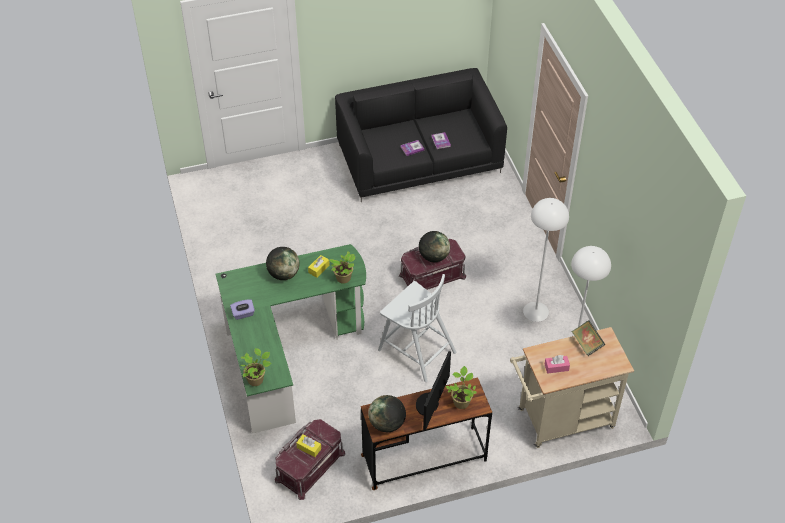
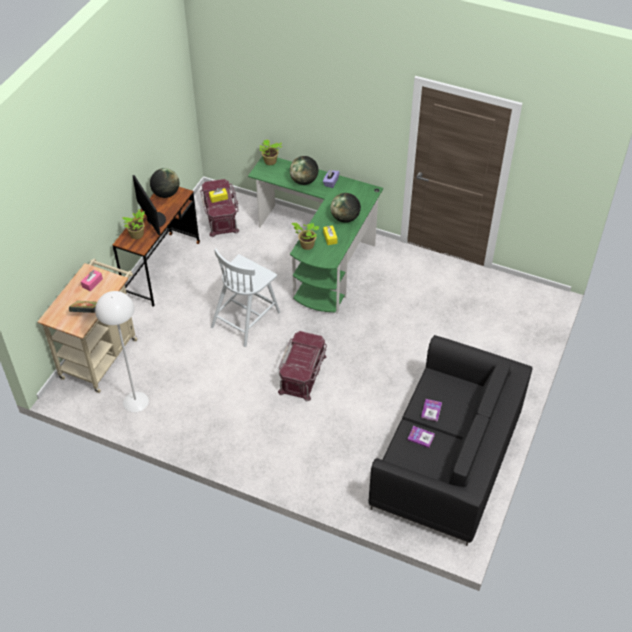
camera: 130 degrees right, 0 degrees up
white chair [378,274,456,382] -> white chair turned 45 degrees counterclockwise [211,248,280,347]
globe [419,231,450,262] -> globe moved to [290,156,318,185]
white floor lamp [523,198,569,322] -> none

